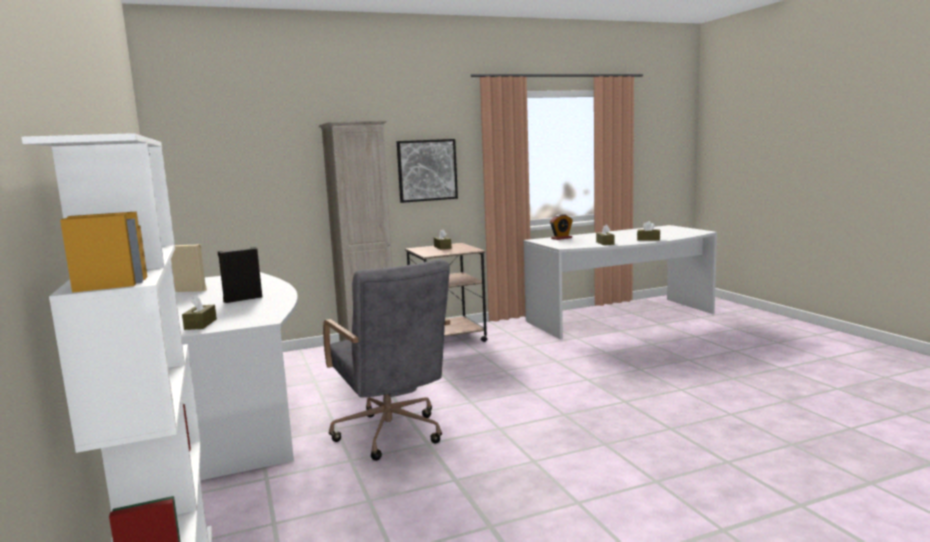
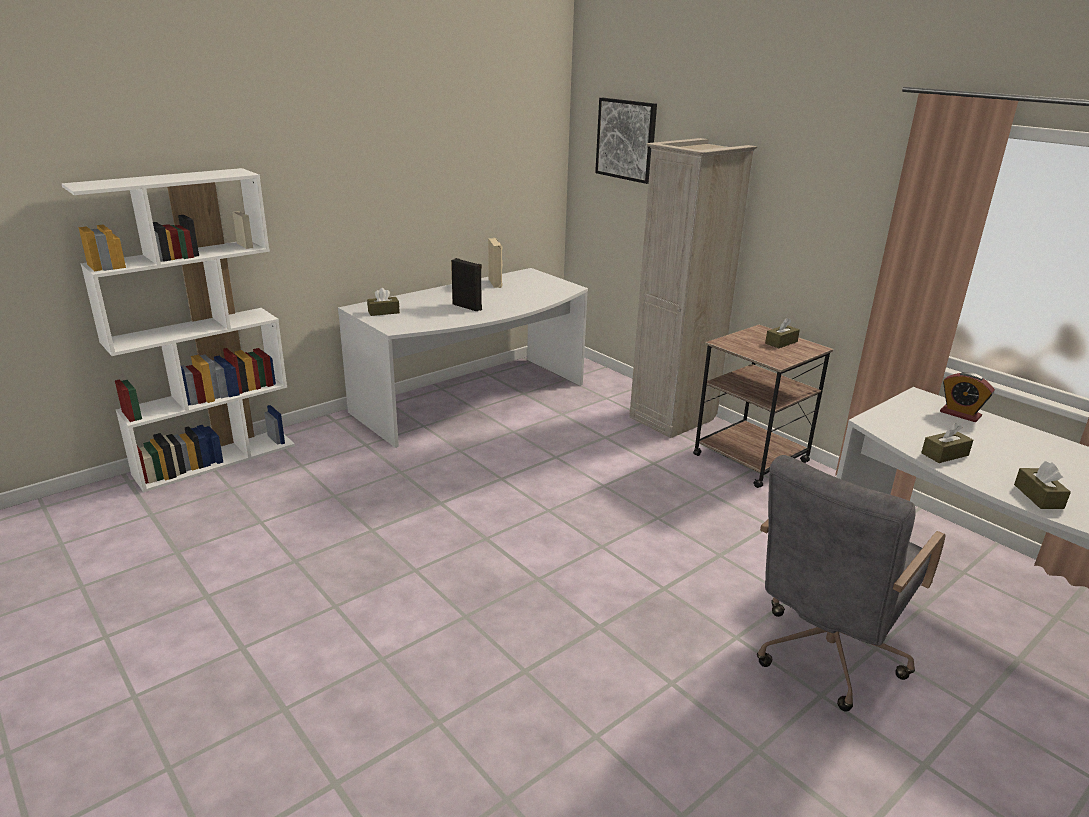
camera: 70 degrees right, 15 degrees up
grey office chair [323,259,450,461] -> grey office chair moved to [757,455,945,712]
picture [397,139,458,203] -> picture moved to [595,98,657,184]

